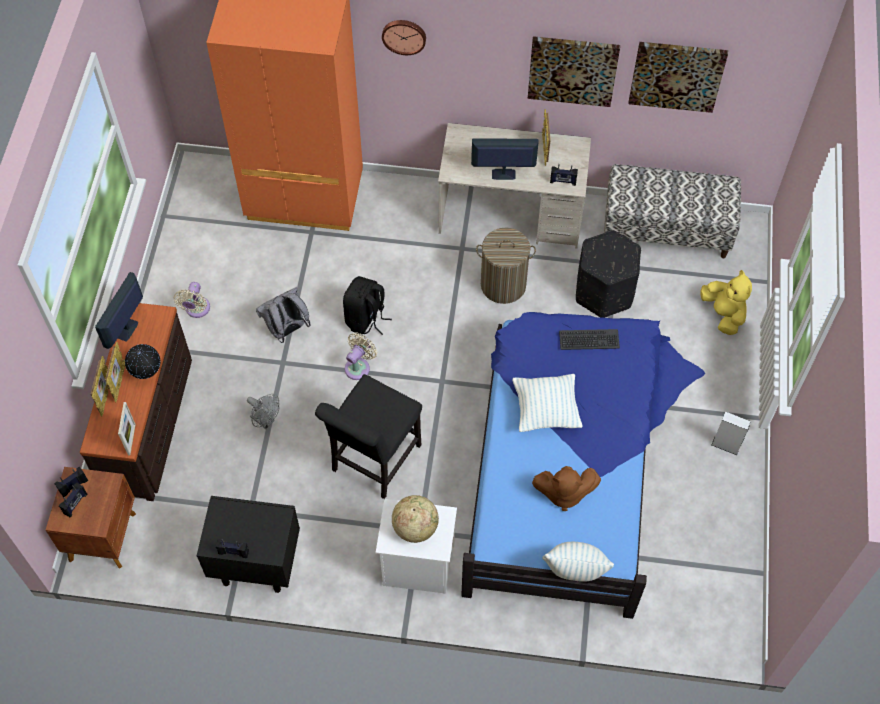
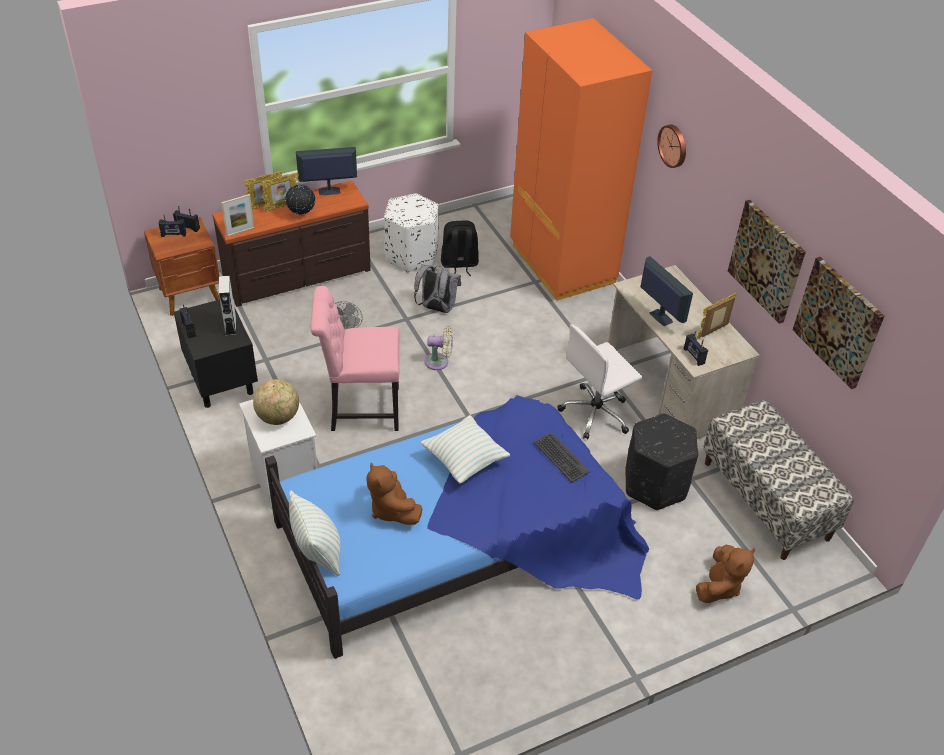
camera: 55 degrees right, 15 degrees down
beige fan [173,282,210,318] -> white ottoman [384,193,439,272]
black chair [315,374,422,499] -> pink chair [310,286,400,431]
black backpack [343,276,392,335] -> black backpack moved to [441,221,479,276]
laundry basket [476,228,536,304] -> white office chair [557,324,642,440]
yellow plush toy [700,270,752,335] -> brown plush toy [696,545,755,603]
grey speaker [711,412,751,455] -> grey speaker moved to [219,276,236,336]

